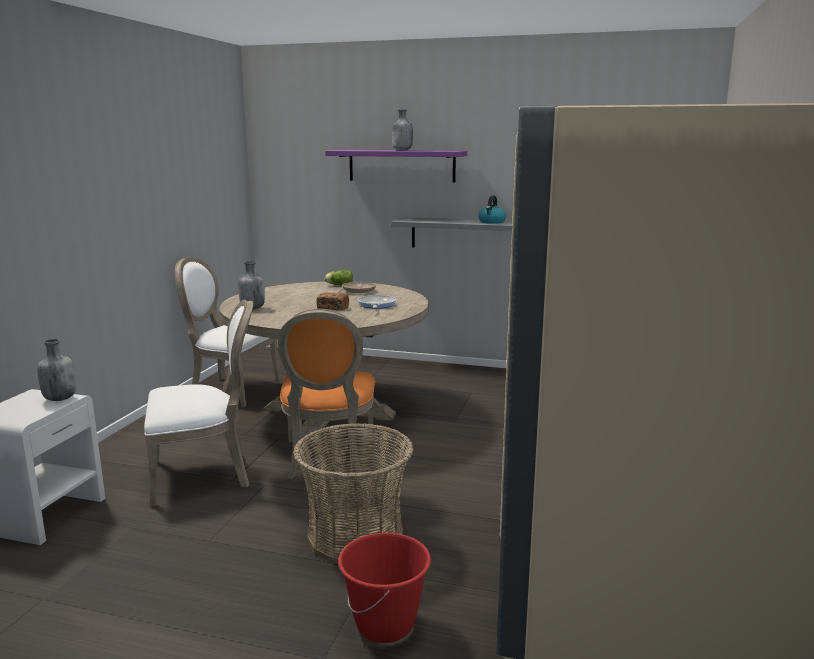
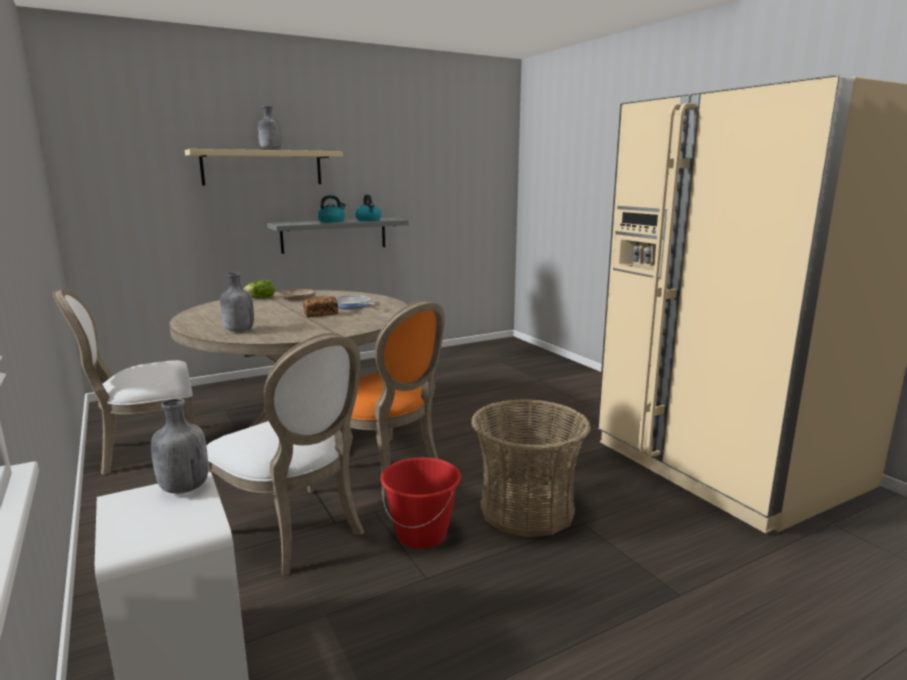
camera: 45 degrees left, 0 degrees up
white chair [144,300,253,506] -> white chair turned 105 degrees clockwise [206,333,364,576]
purple shelf [325,150,467,183] -> beige shelf [185,149,343,185]
red bucket [338,533,431,643] -> red bucket moved to [380,457,461,549]
none -> kettle [317,195,346,222]

